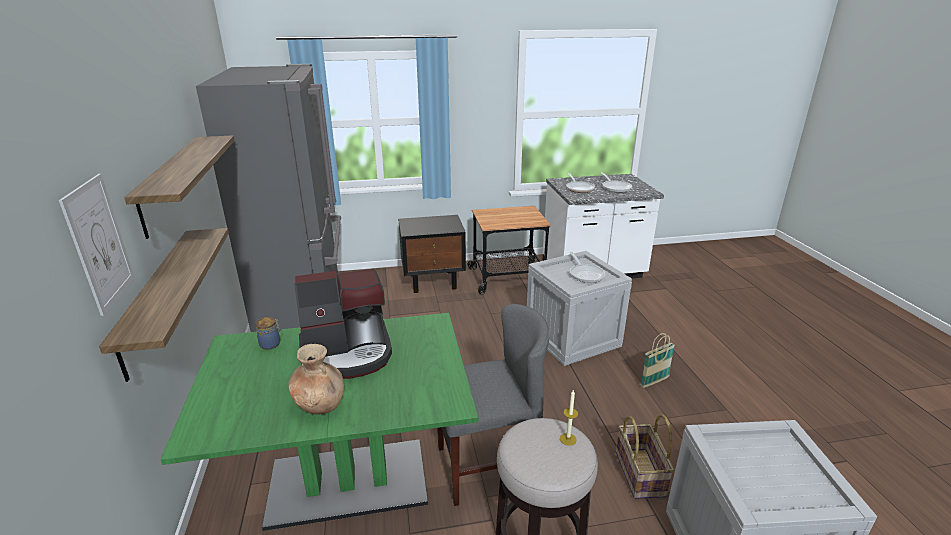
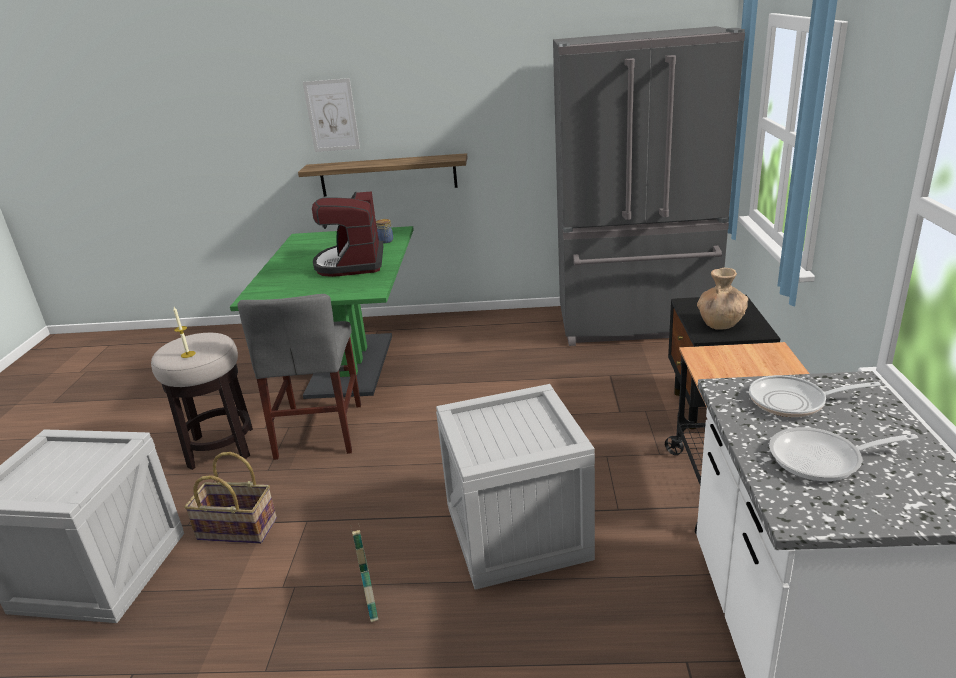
camera: 105 degrees right, 0 degrees up
shelf [124,136,235,239] -> none
brown vase [288,344,344,414] -> brown vase moved to [697,268,748,330]
frying pan [570,251,606,283] -> none

